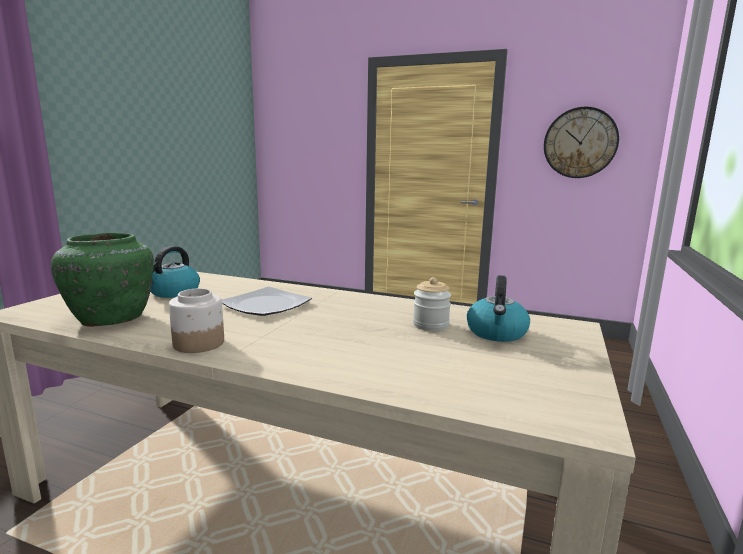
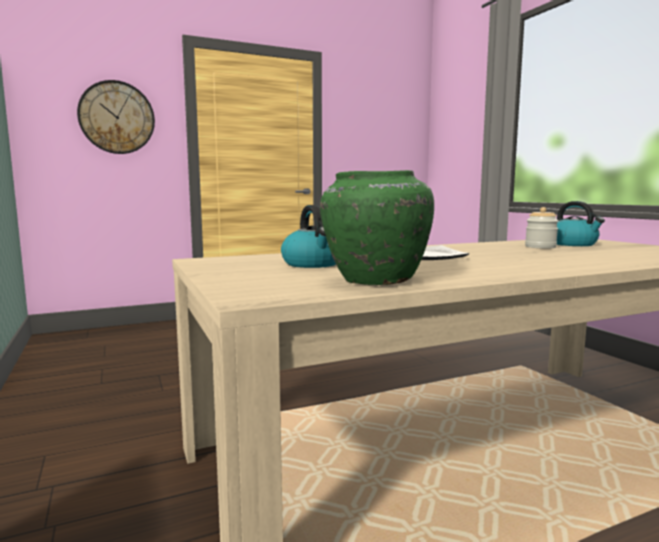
camera: 45 degrees left, 5 degrees down
jar [169,288,224,353] -> none
wall clock [544,107,619,178] -> wall clock moved to [77,80,155,154]

